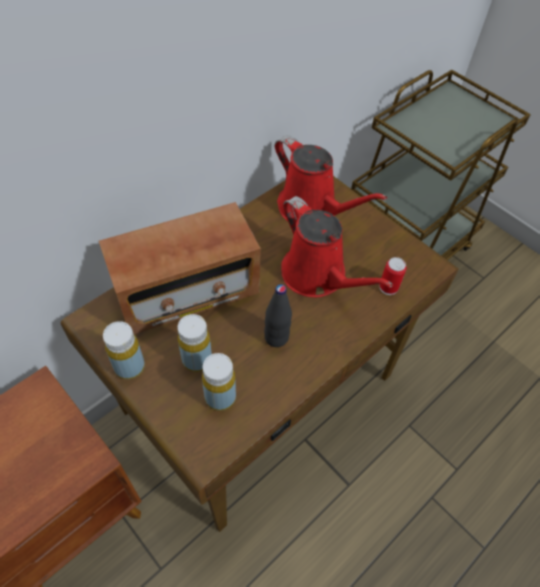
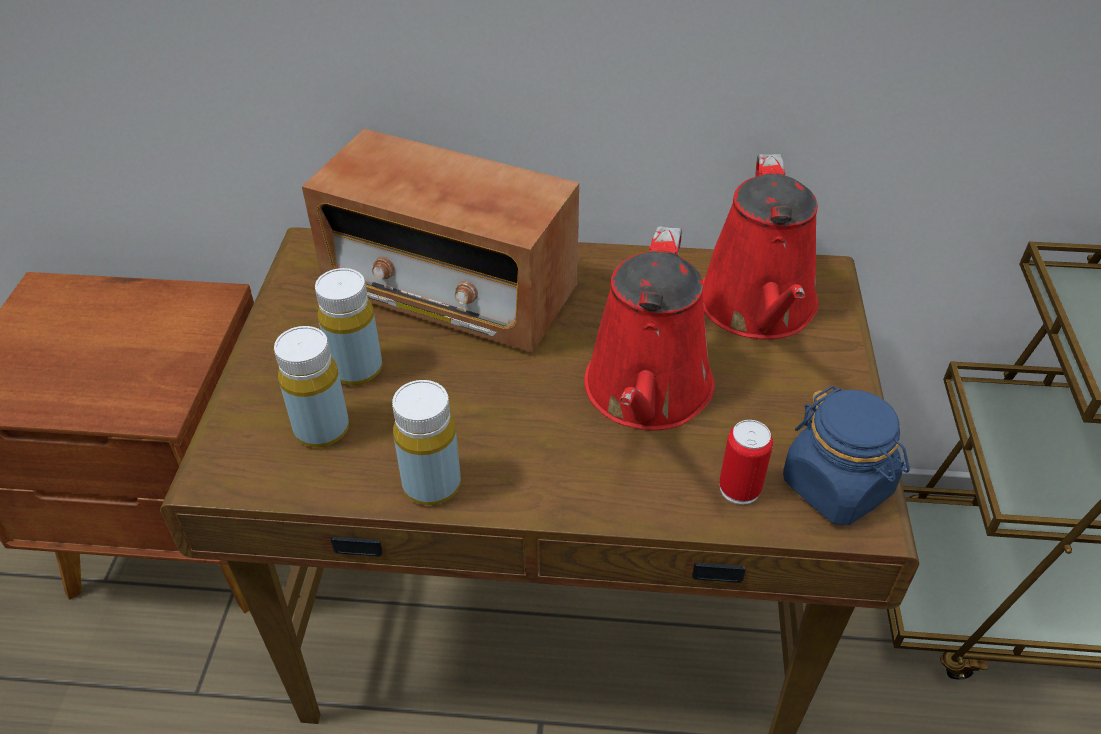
camera: 50 degrees right, 10 degrees down
yellow bottle [103,321,145,379] -> yellow bottle moved to [392,380,461,505]
black bottle [264,284,292,347] -> none
none -> blue jar [783,386,910,525]

